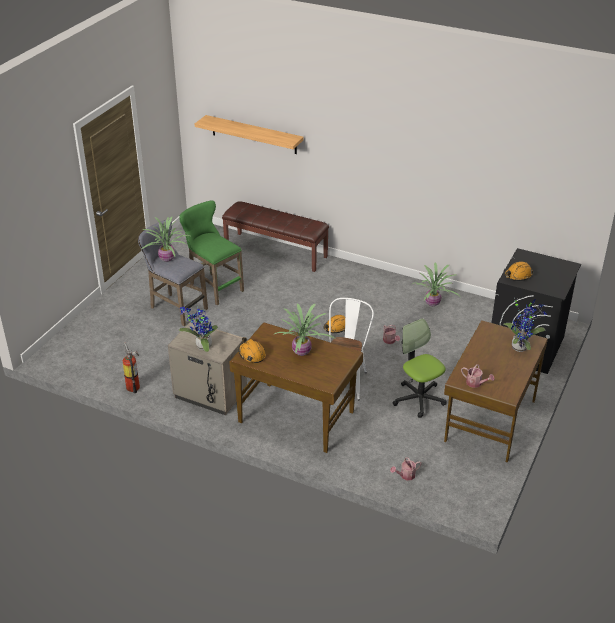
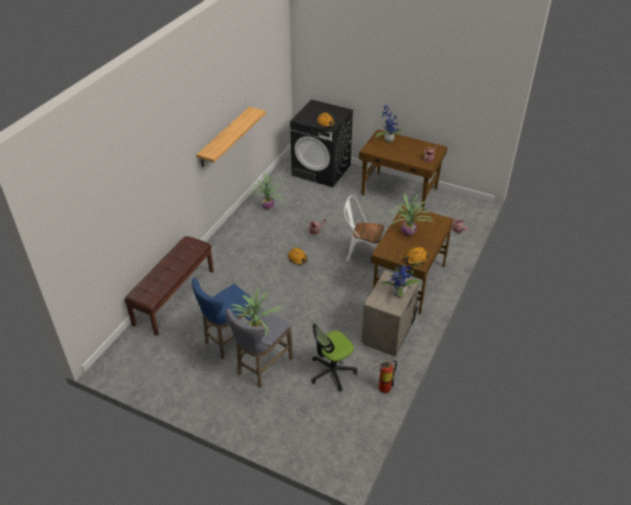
camera: 90 degrees left, 5 degrees up
green stool [179,200,244,305] -> blue stool [192,278,255,359]
shelf [195,115,304,154] -> shelf moved to [196,107,266,167]
office chair [393,318,447,418] -> office chair moved to [311,320,357,391]

